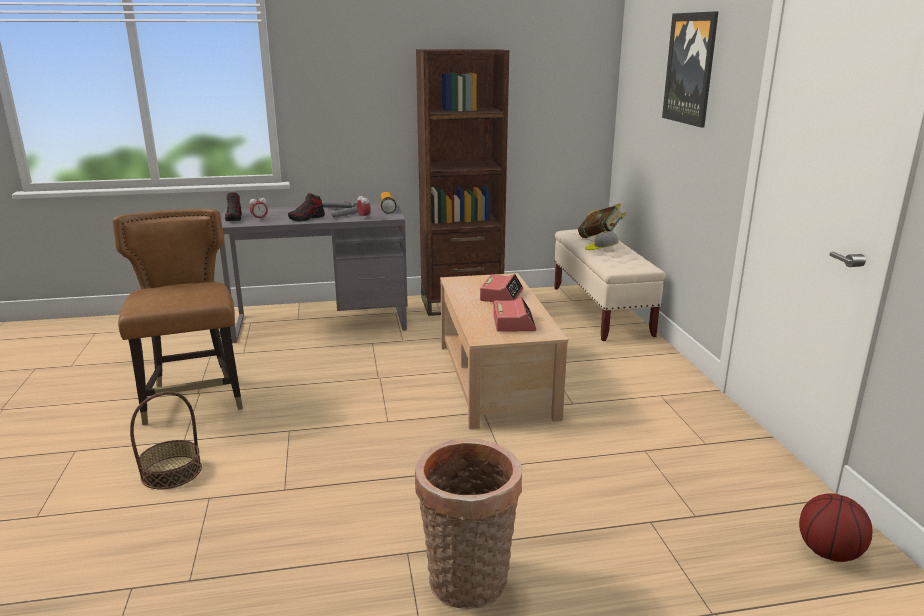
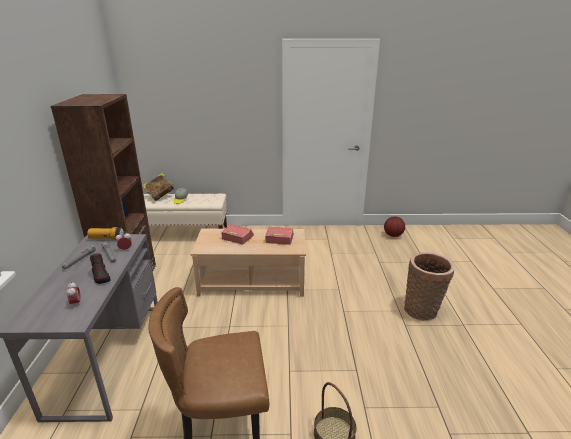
camera: 80 degrees left, 5 degrees up
shoe [225,192,242,221] -> none
picture [662,11,719,128] -> none

